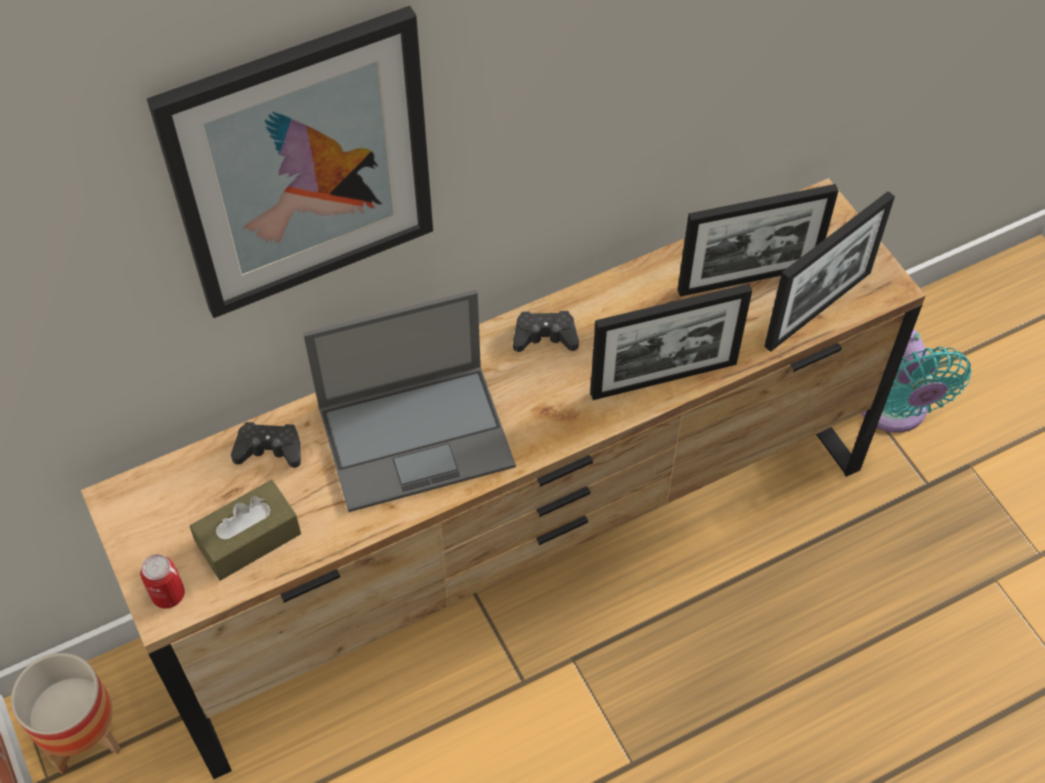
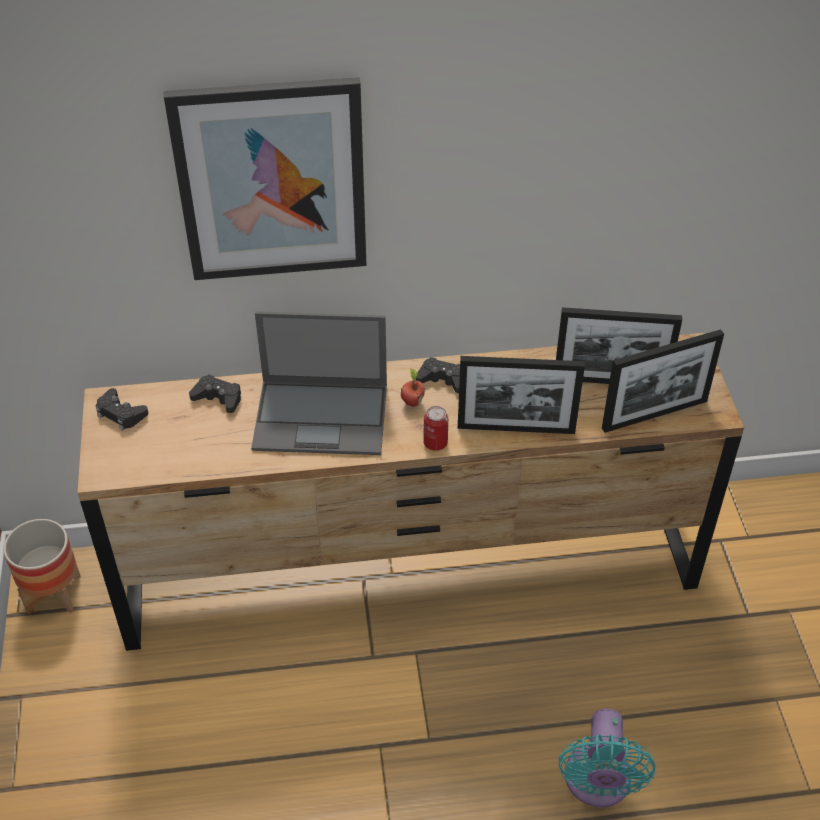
camera: 20 degrees right, 10 degrees down
can [140,554,185,608] -> can moved to [423,406,448,451]
brown tissue box [190,480,301,580] -> none
turquoise fan [861,329,972,433] -> turquoise fan moved to [559,709,655,808]
none -> black game controller [95,388,148,431]
none -> apple [401,368,425,407]

